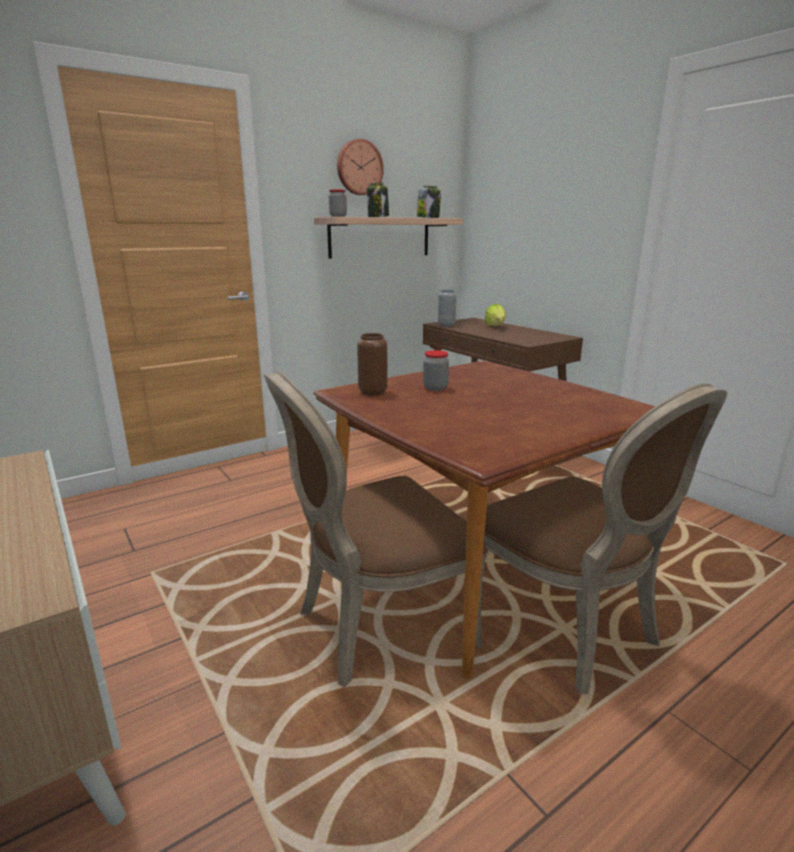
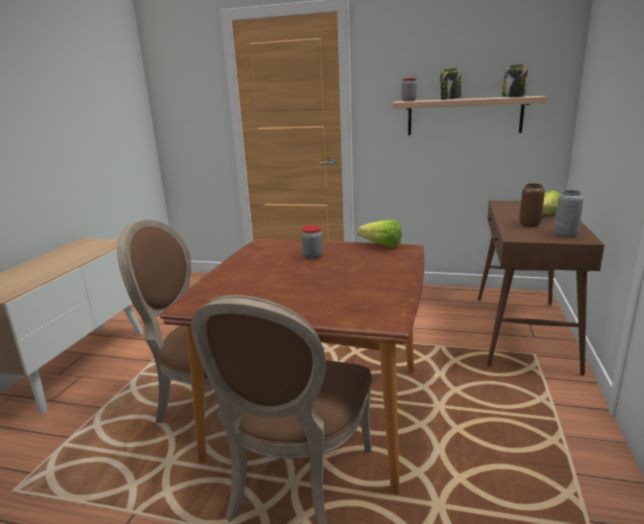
camera: 50 degrees right, 0 degrees up
wall clock [337,139,384,195] -> none
brown vase [357,333,388,396] -> brown vase moved to [519,183,545,227]
grey vase [438,290,456,326] -> grey vase moved to [554,190,584,237]
none -> lettuce [358,220,402,248]

